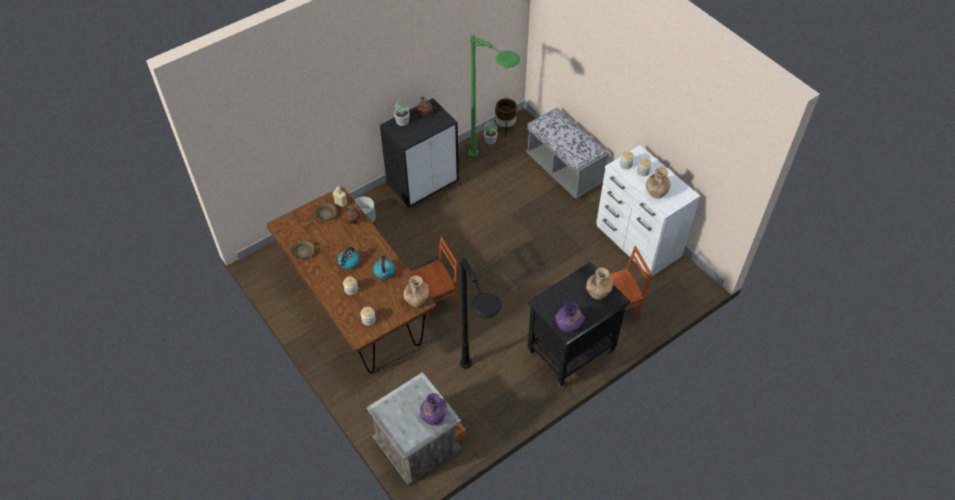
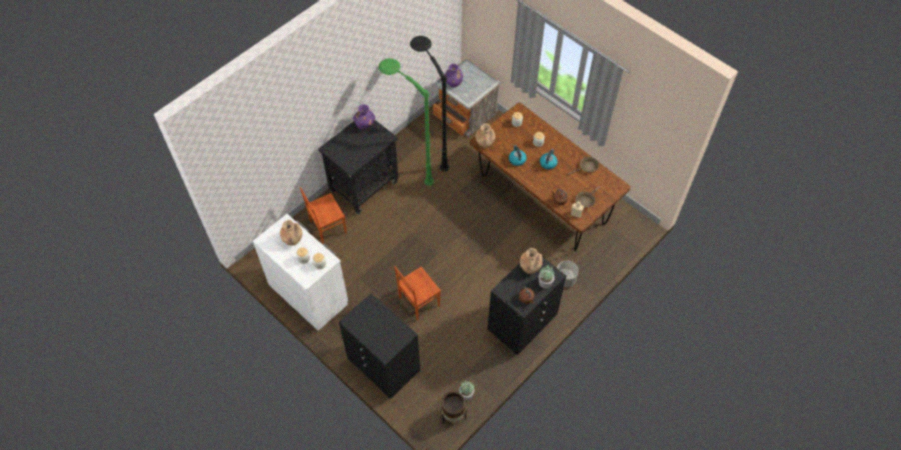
camera: 170 degrees right, 5 degrees up
brown chair [411,237,457,319] -> brown chair moved to [394,266,441,320]
green floor lamp [469,35,520,157] -> green floor lamp moved to [379,58,434,186]
grey bench [526,108,609,198] -> black cabinet [339,293,420,399]
brown vase [586,268,613,300] -> brown vase moved to [520,248,542,274]

